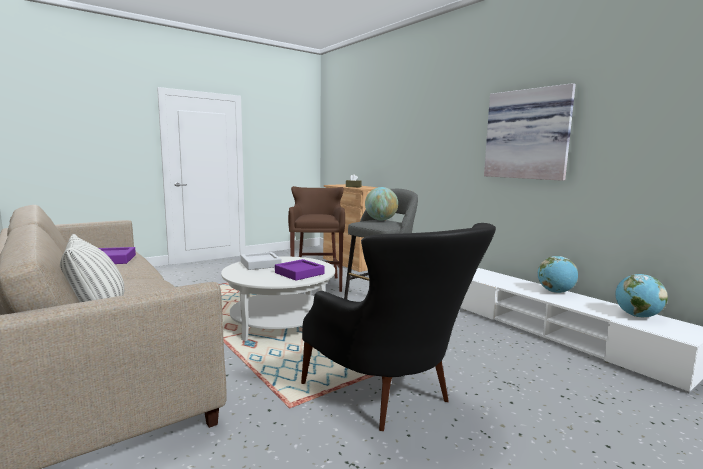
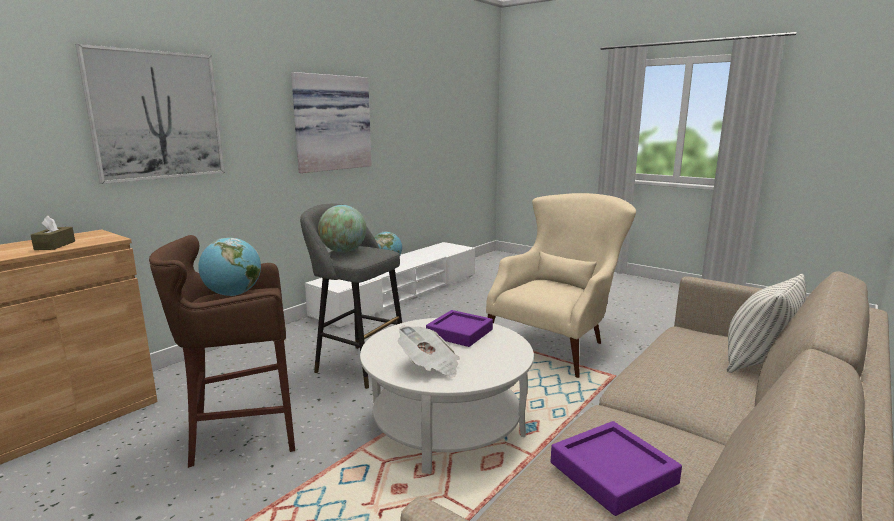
camera: 105 degrees left, 5 degrees up
grey tray [241,252,282,270] -> newspaper [398,326,460,377]
black armchair [301,223,496,431] -> beige armchair [486,193,636,378]
globe [615,274,668,317] -> globe moved to [198,238,261,296]
none -> picture [76,44,225,184]

